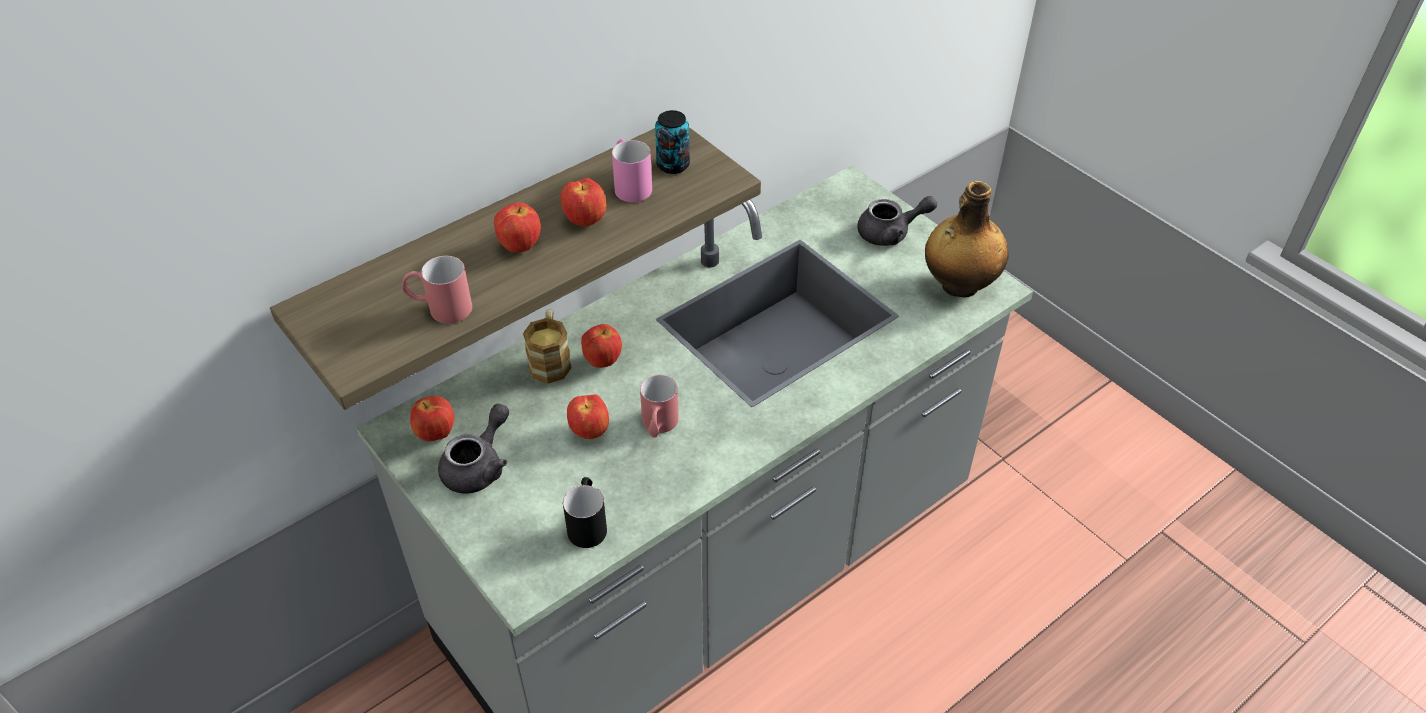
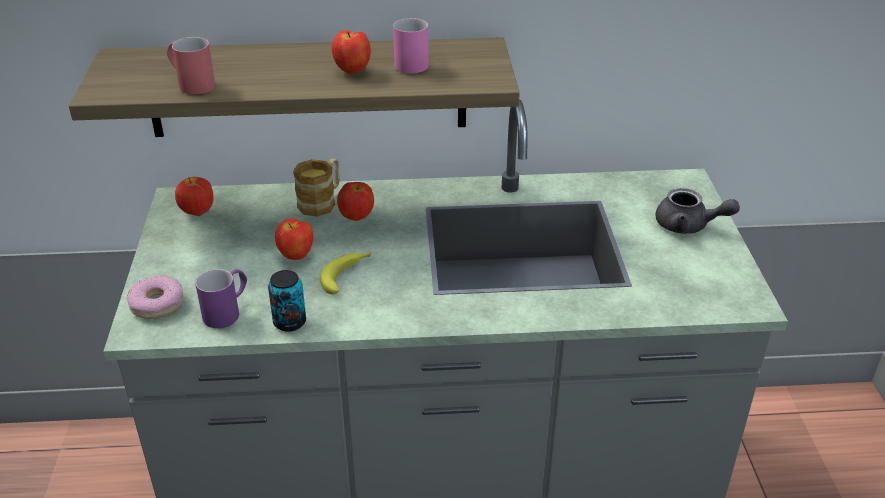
camera: 35 degrees right, 10 degrees down
grey teapot [438,404,509,494] -> none
apple [494,202,541,253] -> none
black mug [563,477,607,548] -> purple mug [195,269,247,328]
red mug [640,375,679,438] -> banana [320,251,372,294]
can [655,110,690,174] -> can moved to [268,270,306,332]
bottle [925,181,1009,298] -> none
none -> donut [127,276,183,319]

